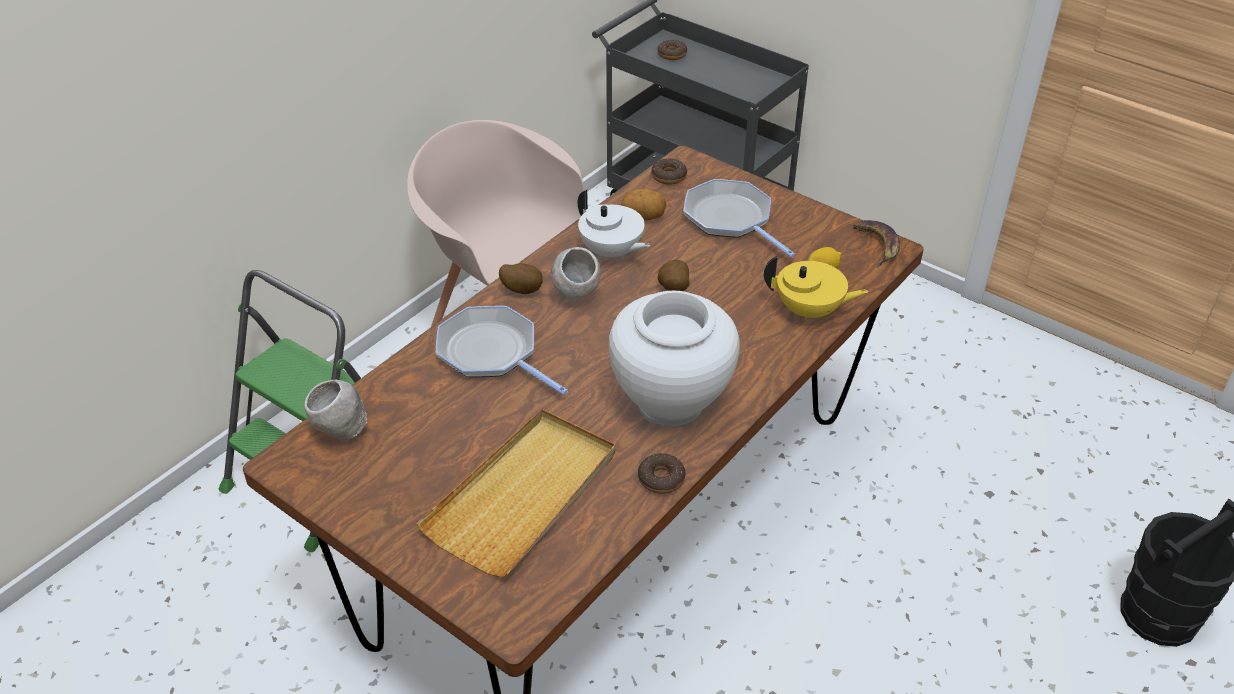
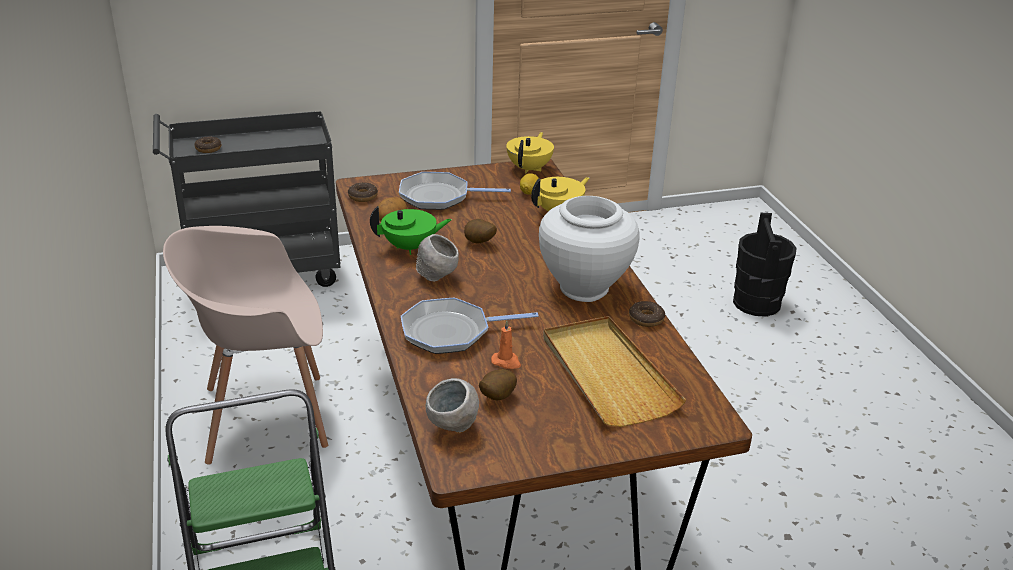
camera: 55 degrees left, 10 degrees down
potato [499,263,543,294] -> potato moved to [479,369,517,400]
white teapot [578,190,650,260] -> green teapot [370,206,452,255]
banana [853,220,900,267] -> yellow teapot [506,132,554,173]
none -> orange candle [491,320,521,369]

